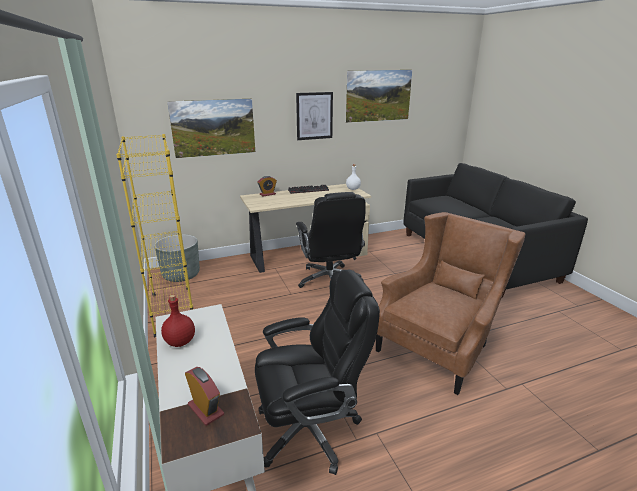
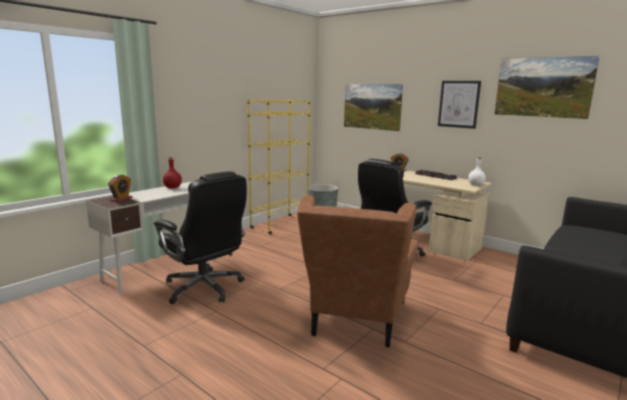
camera: 60 degrees right, 10 degrees down
brown armchair [376,212,525,395] -> brown armchair turned 90 degrees clockwise [297,195,418,347]

